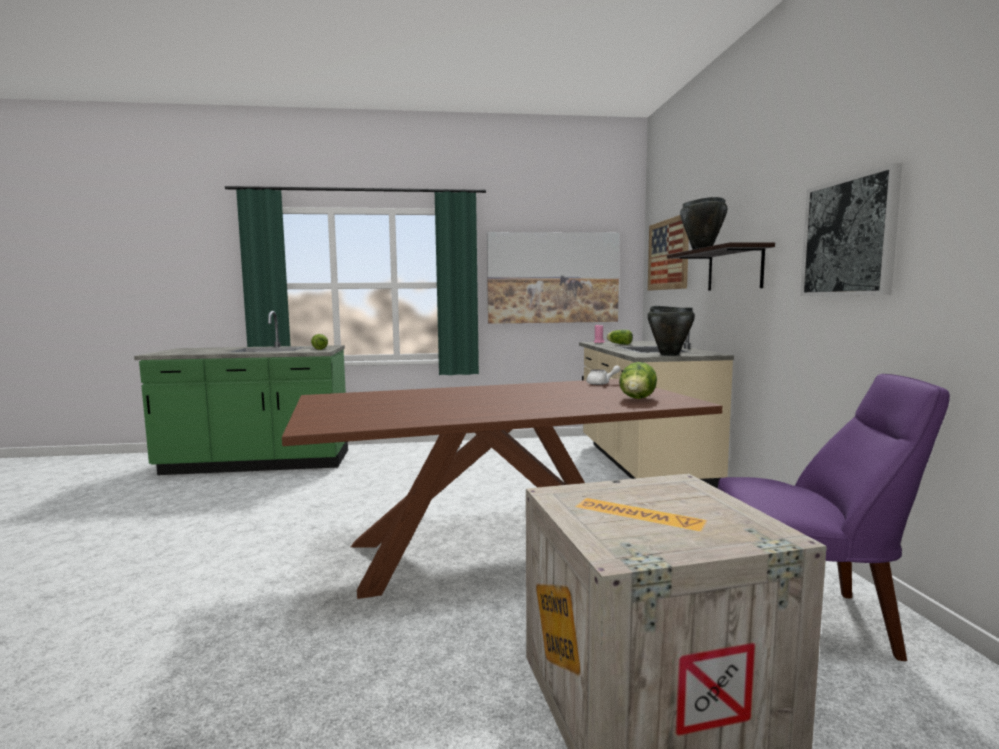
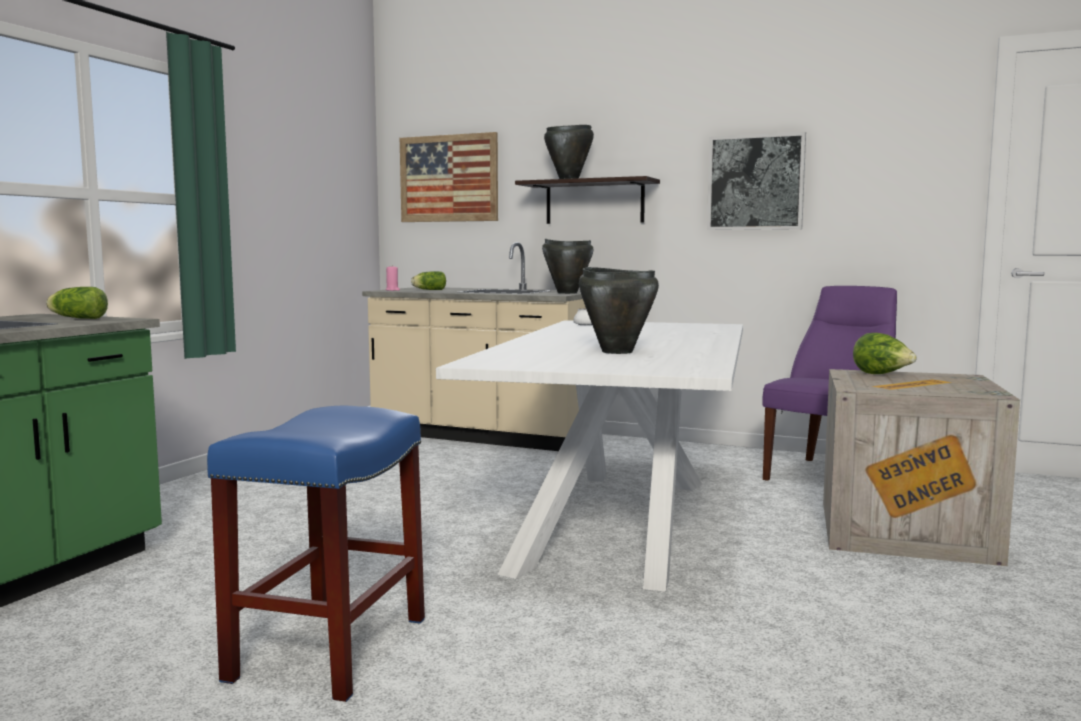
camera: 60 degrees left, 0 degrees up
brown dining table [282,379,722,599] -> white dining table [436,320,743,592]
picture [487,232,620,324] -> none
lettuce [619,362,657,399] -> lettuce moved to [853,333,917,374]
none -> blue stool [207,406,425,702]
none -> black cooking pot [579,267,659,354]

